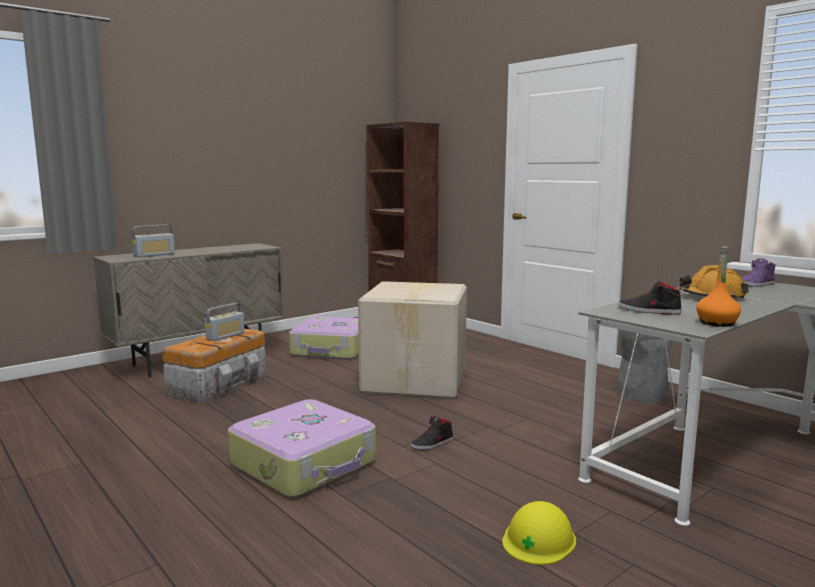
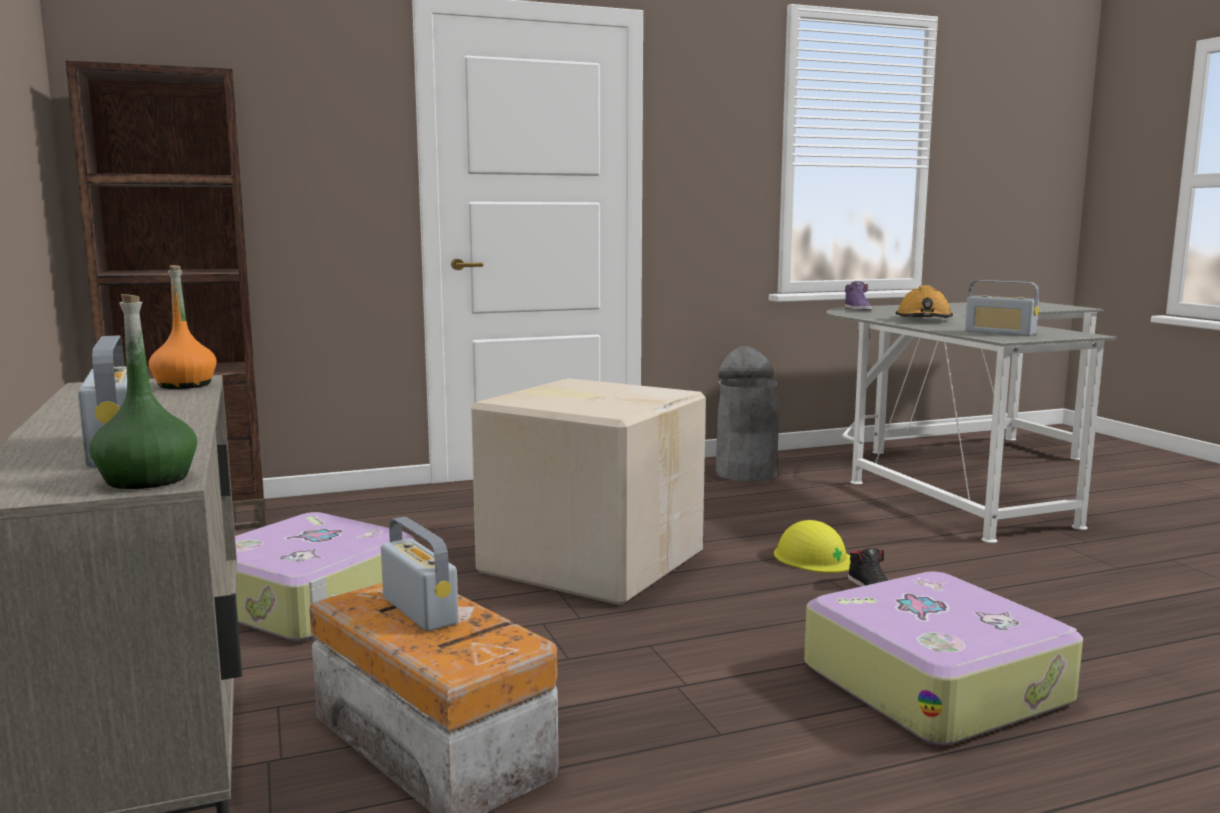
camera: 70 degrees left, 0 degrees up
yellow hard hat [502,501,576,565] -> yellow hard hat moved to [774,520,851,573]
black shoe [618,280,682,315] -> radio [965,280,1039,336]
orange bottle [696,246,741,327] -> orange bottle moved to [149,265,217,389]
none -> green bottle [89,294,197,489]

